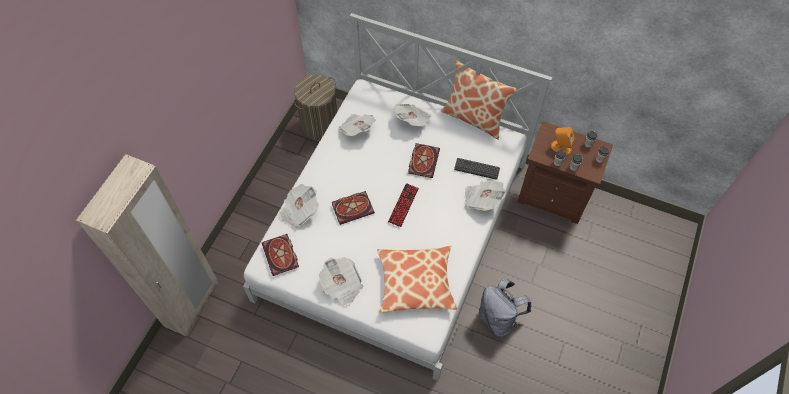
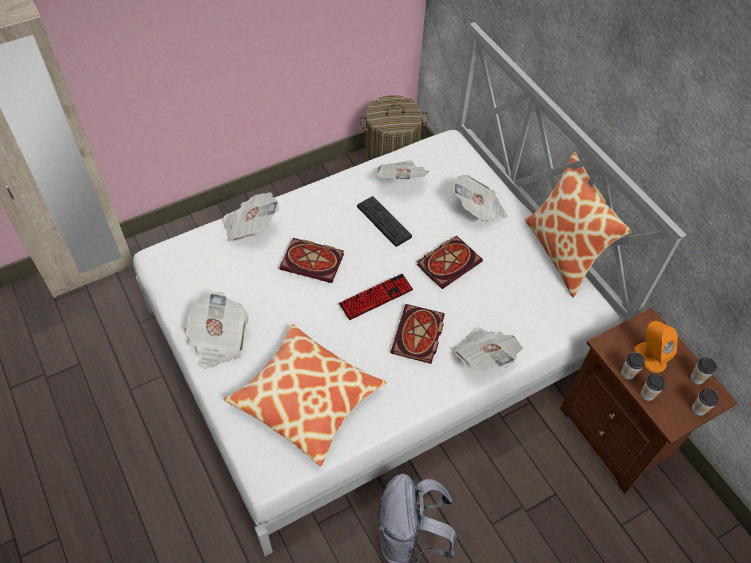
camera: 35 degrees right, 5 degrees down
book [262,234,299,276] -> book moved to [391,304,445,364]
keyboard [454,158,500,180] -> keyboard moved to [357,196,412,247]

